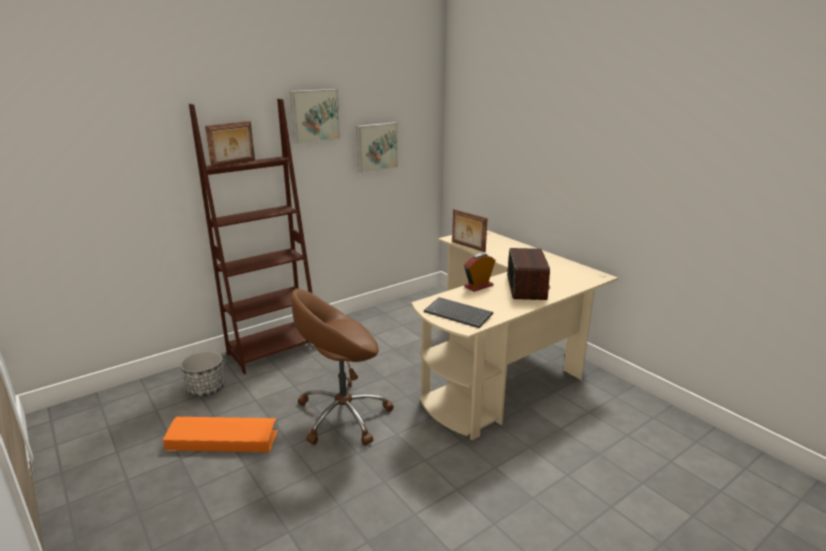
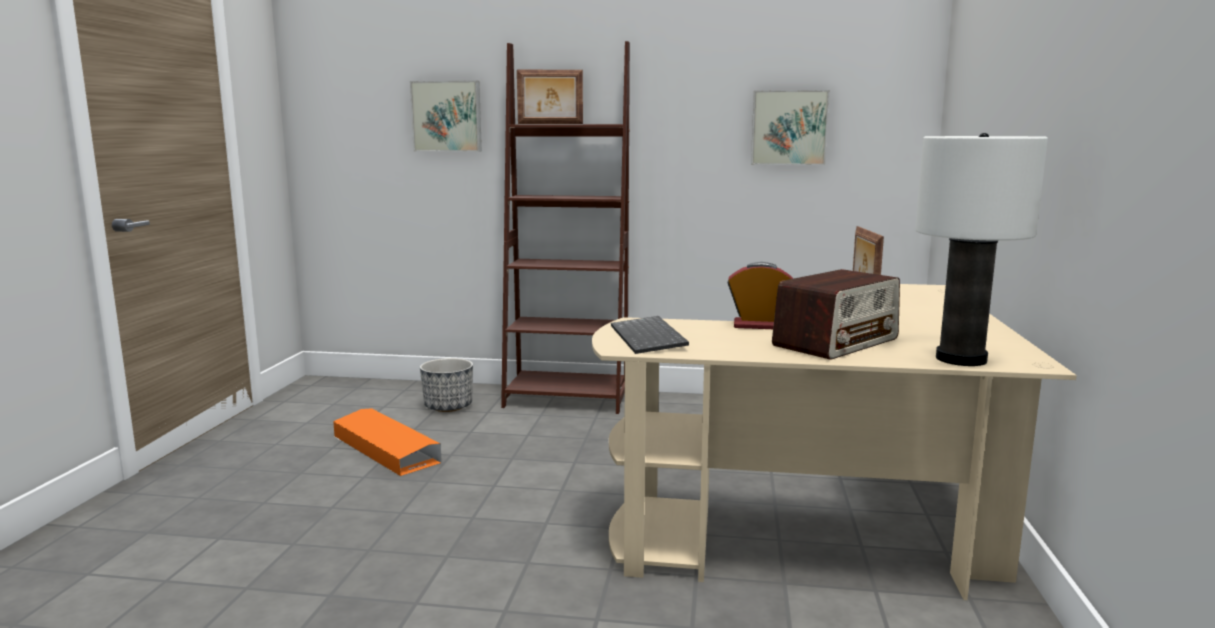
camera: 45 degrees right, 10 degrees down
picture [290,89,340,144] -> picture moved to [410,80,482,152]
brown office chair [292,289,394,445] -> none
none -> white table lamp [915,133,1048,366]

